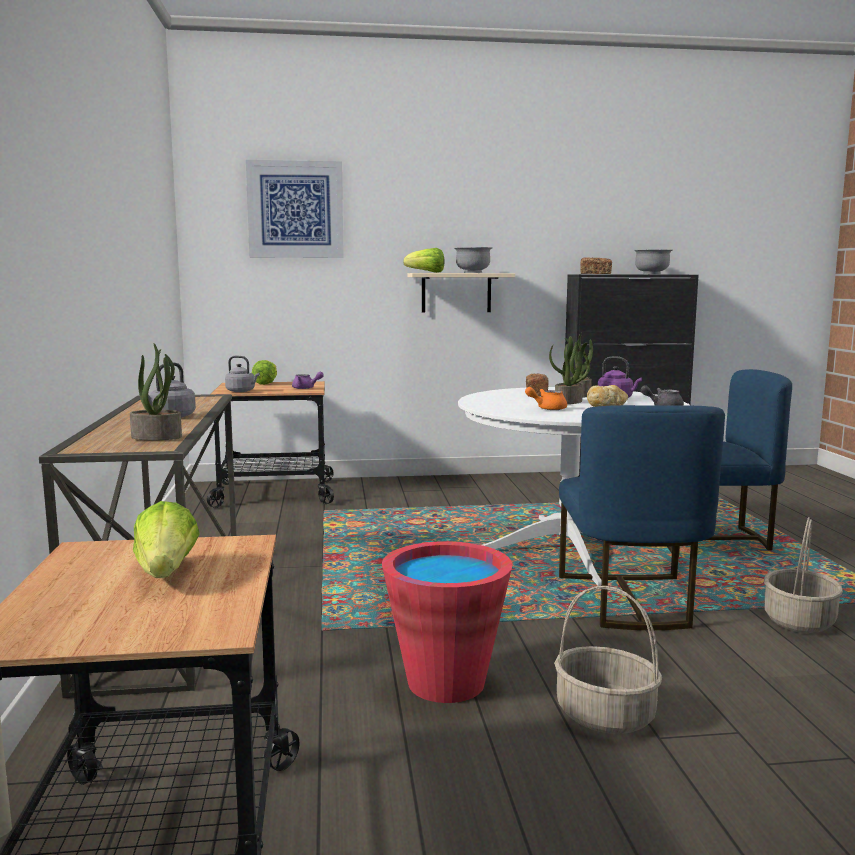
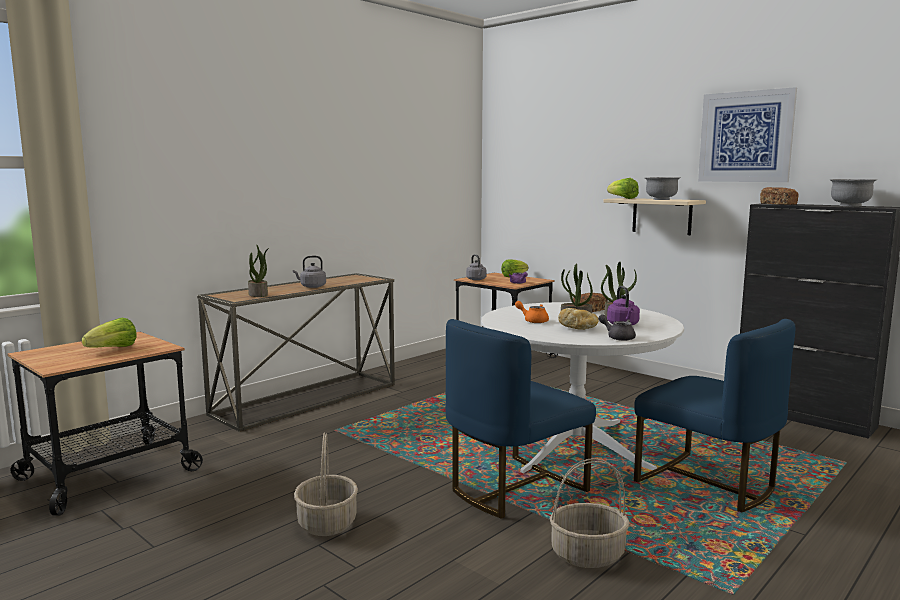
camera: 50 degrees right, 0 degrees up
picture [246,160,344,258] -> picture moved to [698,87,797,182]
red bucket [382,541,513,703] -> none

